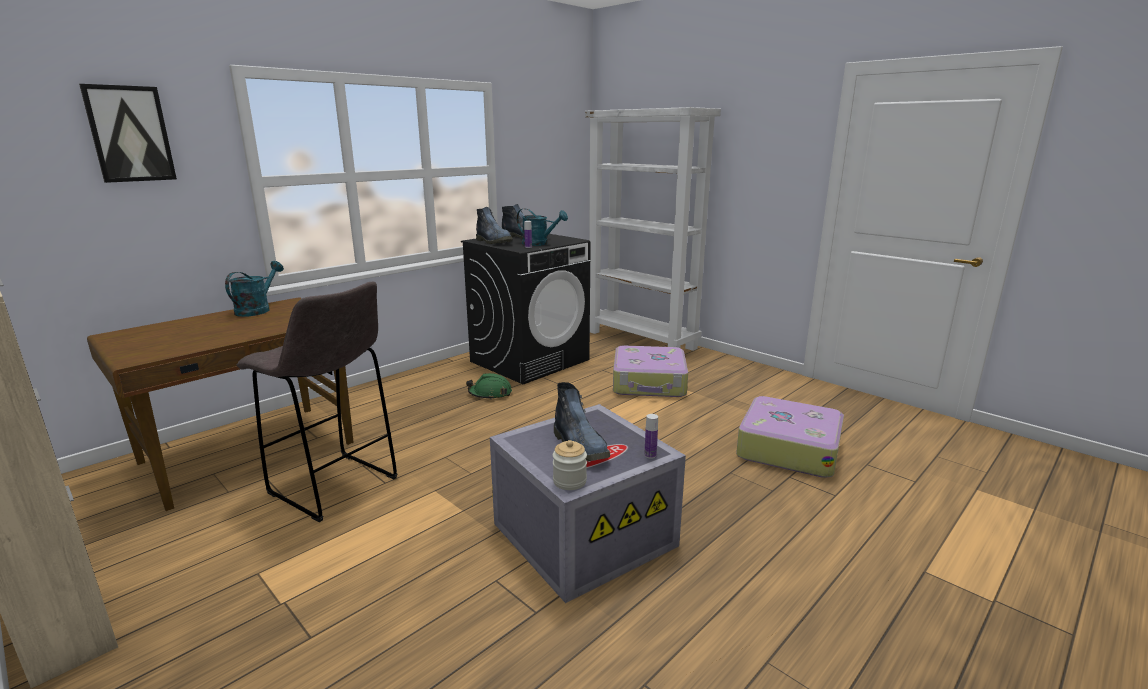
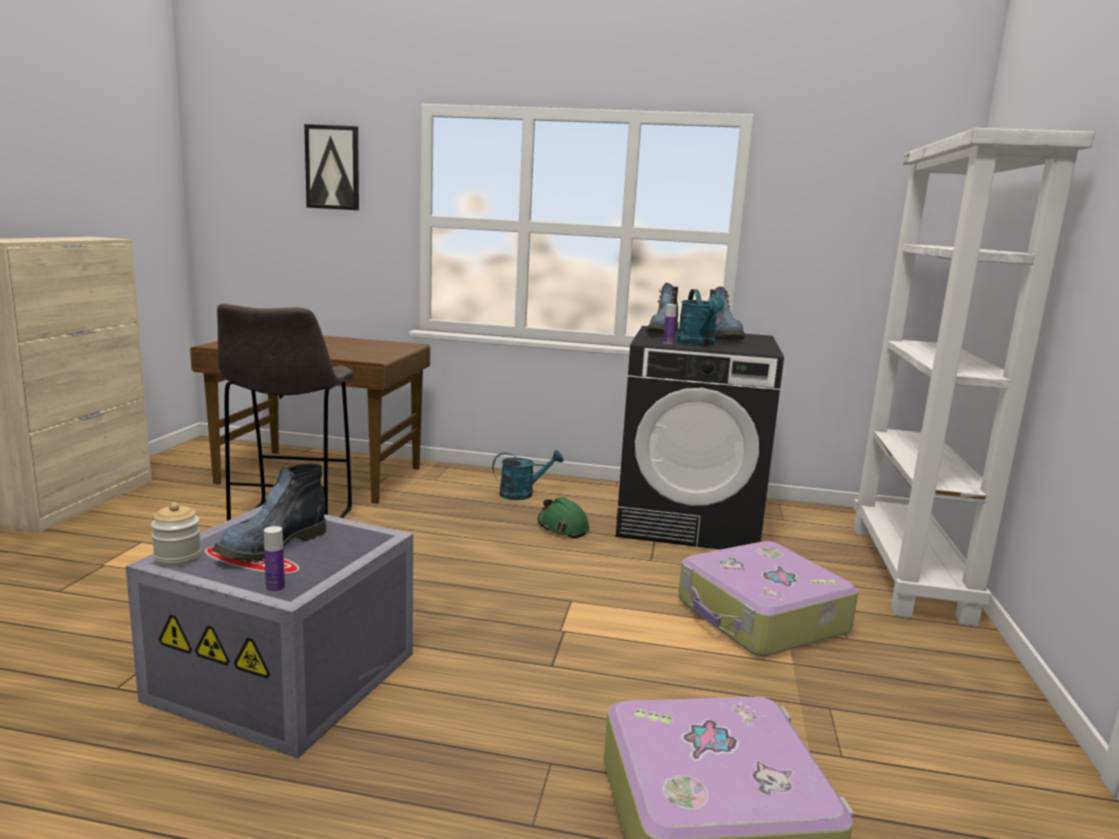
camera: 55 degrees right, 5 degrees down
turquoise watering can [225,261,284,317] -> turquoise watering can moved to [492,450,564,500]

